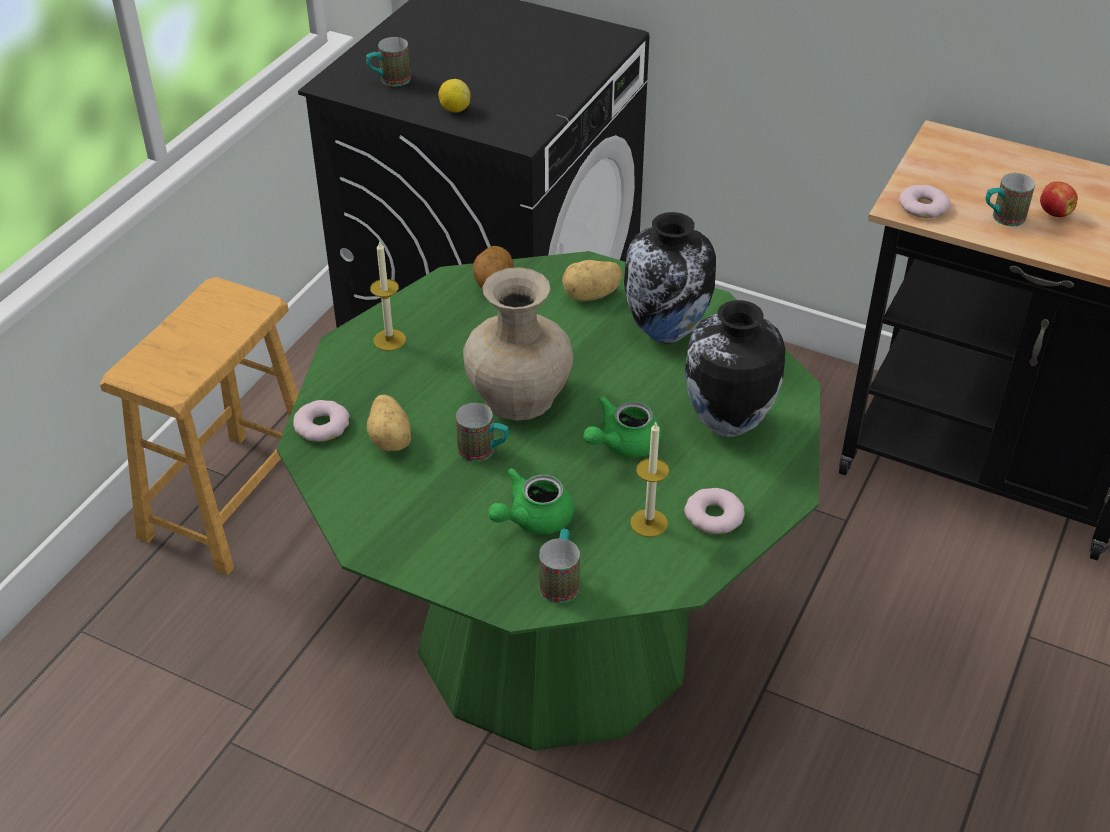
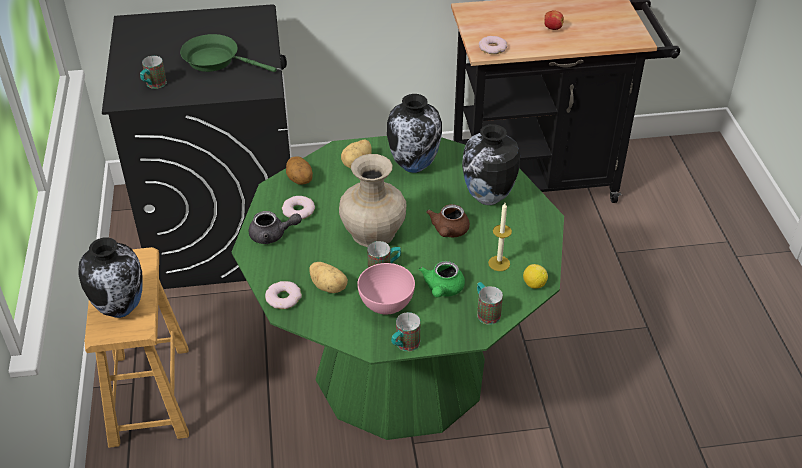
camera: 35 degrees left, 0 degrees up
candle [370,240,406,351] -> grey teapot [249,211,302,244]
lemon [438,79,470,113] -> lemon moved to [523,264,548,289]
green teapot [583,396,662,458] -> brown teapot [426,204,470,237]
donut [684,488,745,534] -> donut moved to [282,196,315,219]
mug [985,173,1035,226] -> mug moved to [391,312,421,352]
none -> vase [79,237,143,318]
none -> green frying pan [180,34,276,72]
none -> pink bowl [357,263,415,314]

